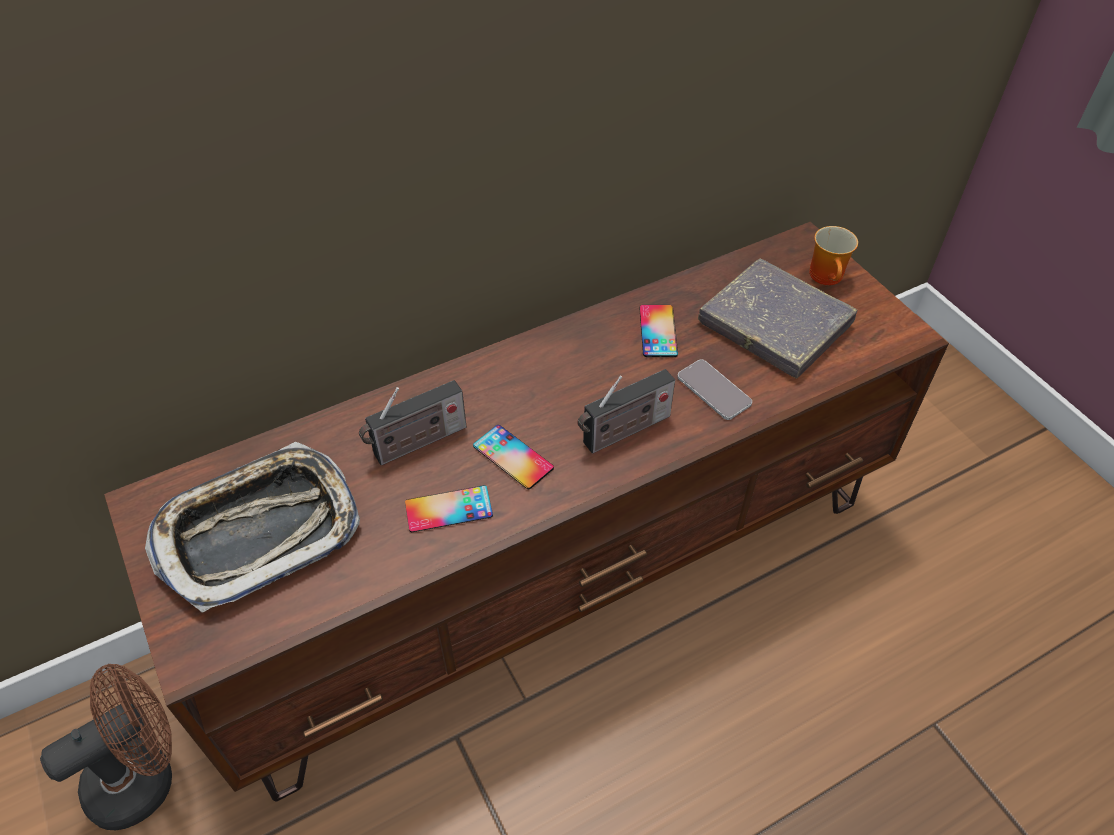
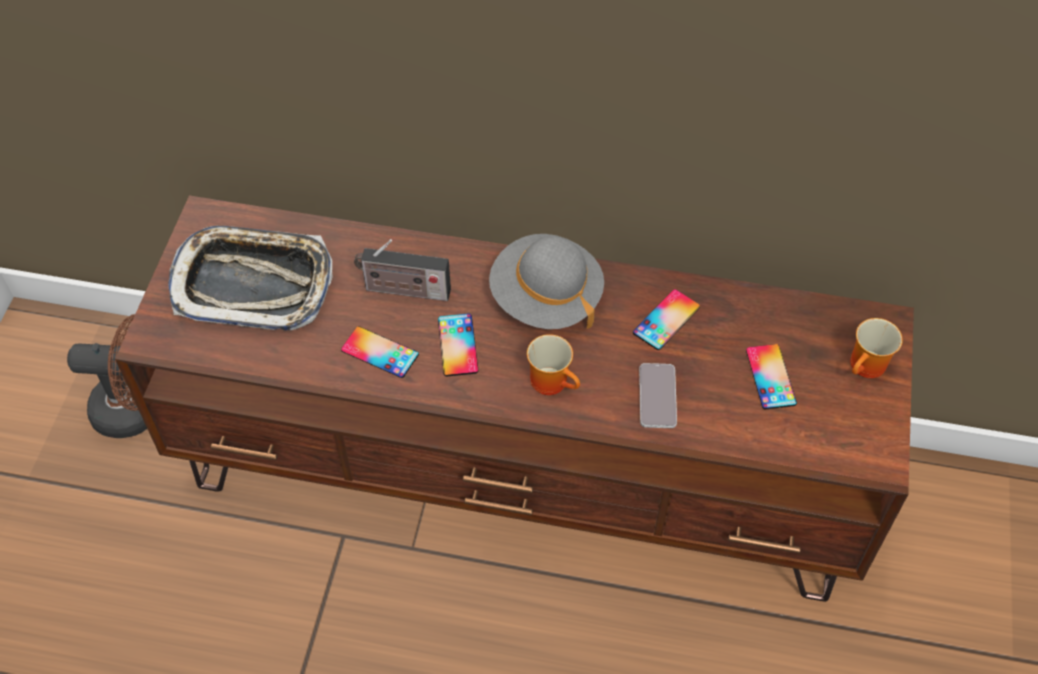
camera: 40 degrees right, 5 degrees up
radio [577,369,675,453] -> mug [527,334,580,395]
grey book [698,259,857,379] -> phone [746,344,797,409]
none -> grey hat [489,234,604,329]

